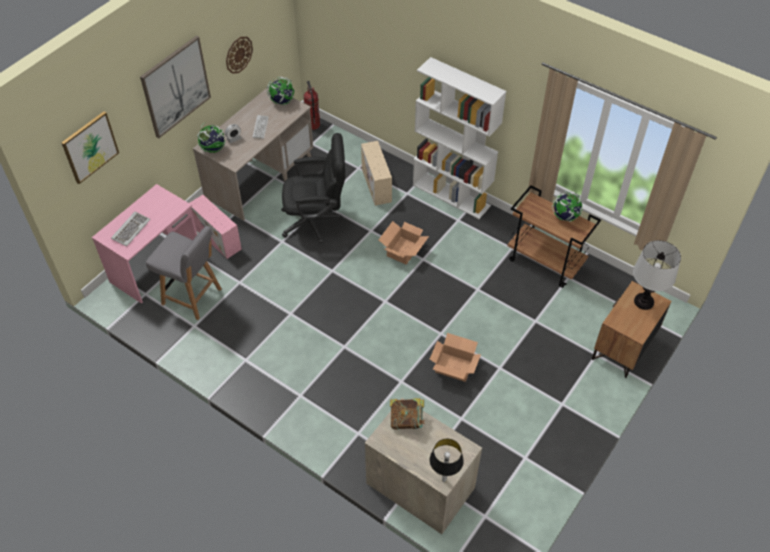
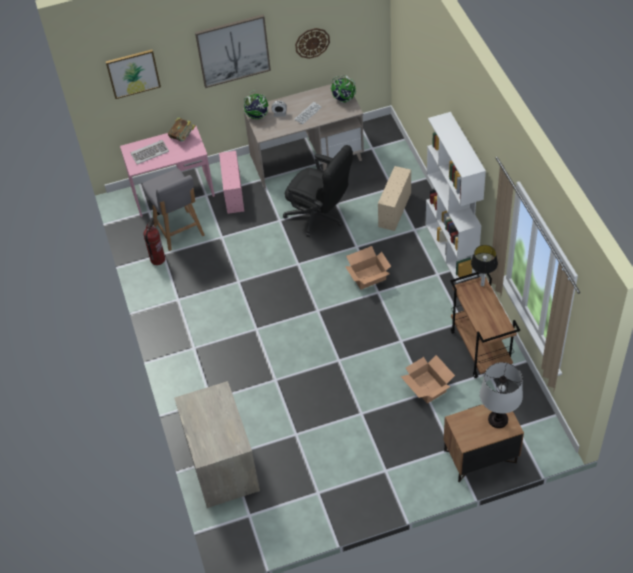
camera: 40 degrees right, 0 degrees up
fire extinguisher [304,81,320,130] -> fire extinguisher moved to [143,218,165,265]
book [390,398,425,430] -> book moved to [168,117,195,142]
cardboard box [430,333,481,382] -> cardboard box moved to [400,355,455,404]
table lamp [430,438,464,482] -> table lamp moved to [471,245,498,287]
globe [552,191,582,222] -> none

